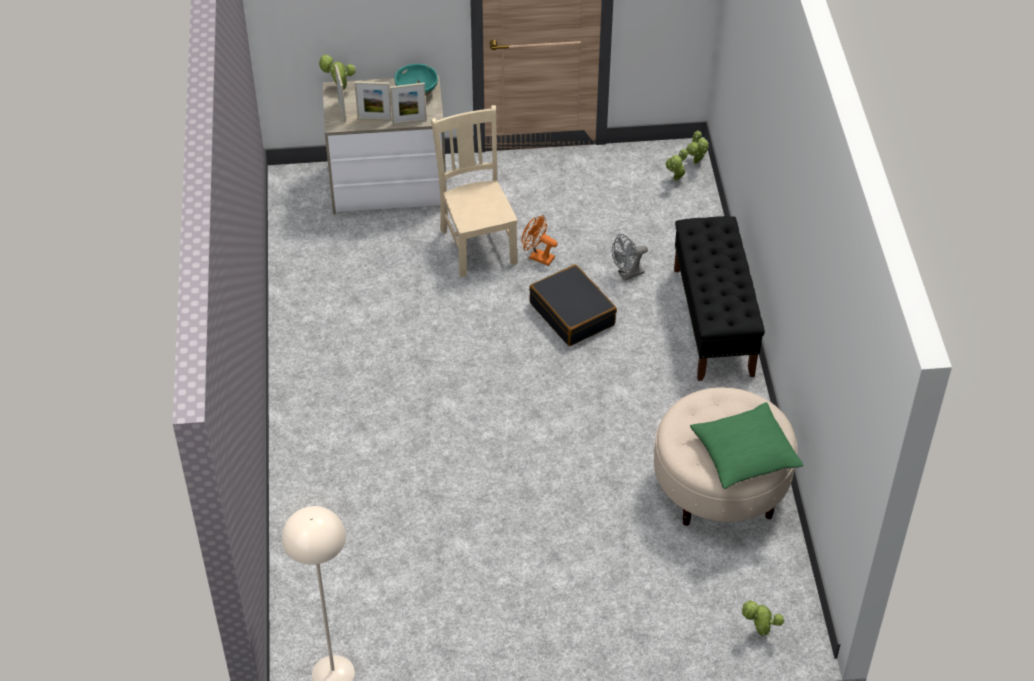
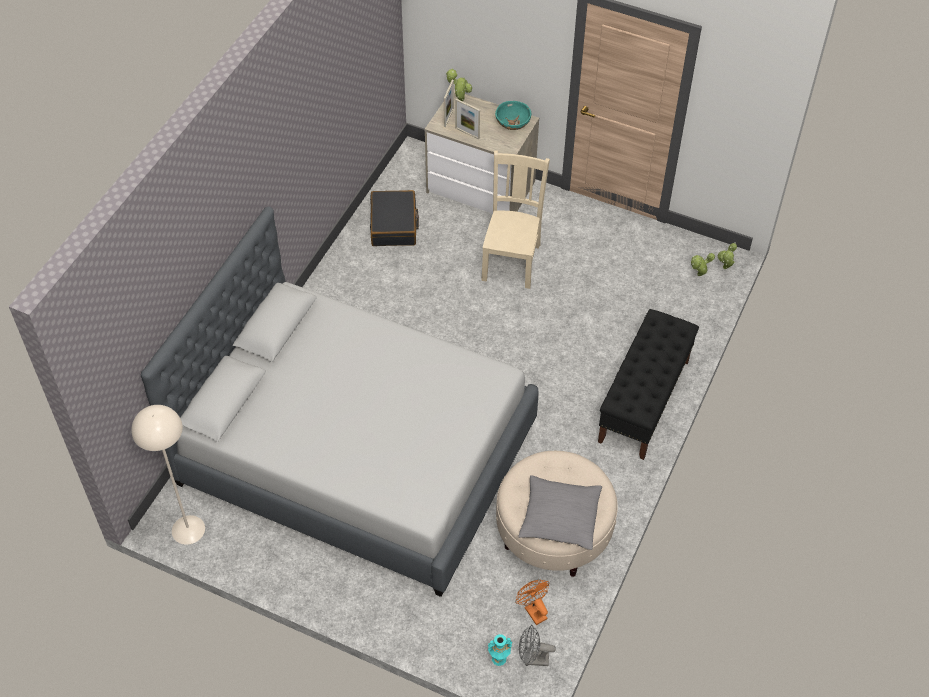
camera: 30 degrees right, 5 degrees up
picture frame [390,83,426,125] -> none
orange fan [521,215,558,266] -> orange fan moved to [515,579,549,625]
black suitcase [529,264,617,346] -> black suitcase moved to [370,190,419,246]
grey fan [612,234,648,281] -> grey fan moved to [519,625,556,666]
green pillow [690,402,804,489] -> grey pillow [518,475,602,550]
potted plant [741,599,784,636] -> turquoise vase [488,634,512,666]
none -> grey bed [141,207,538,597]

